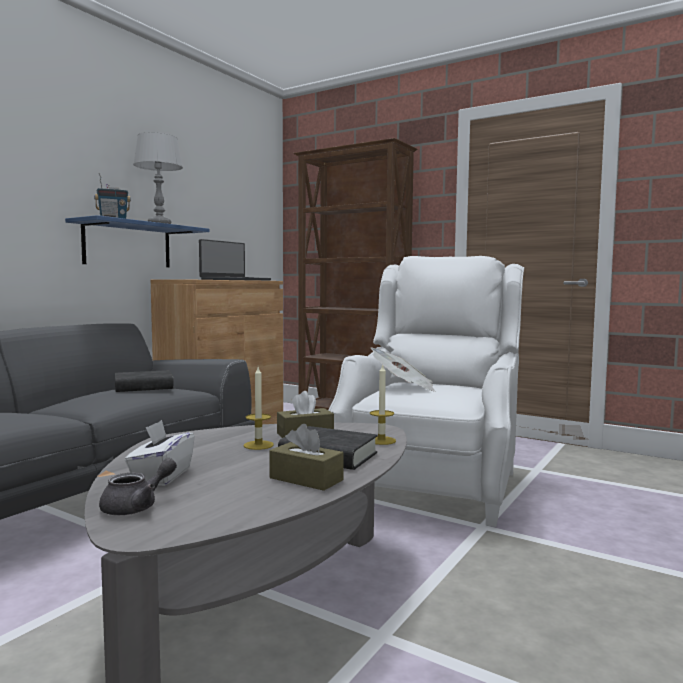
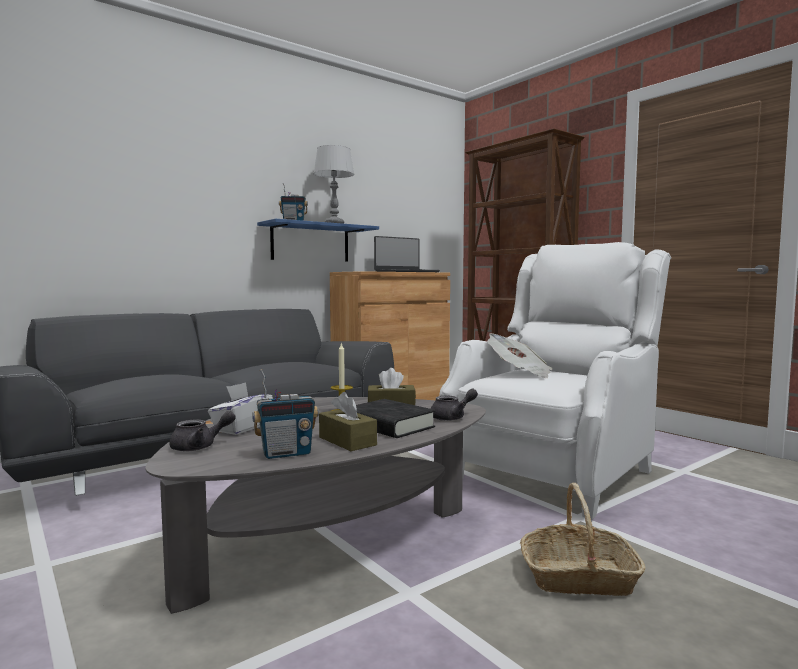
camera: 20 degrees right, 0 degrees up
black book [115,370,174,392] -> none
candle [370,363,396,445] -> grey teapot [431,389,478,421]
none -> radio [252,369,319,459]
none -> basket [520,483,645,596]

